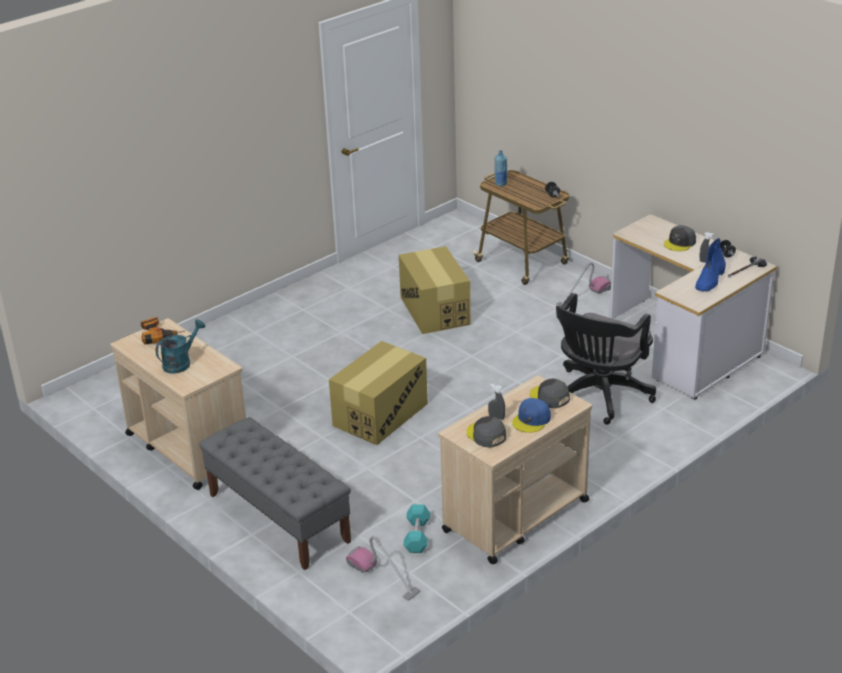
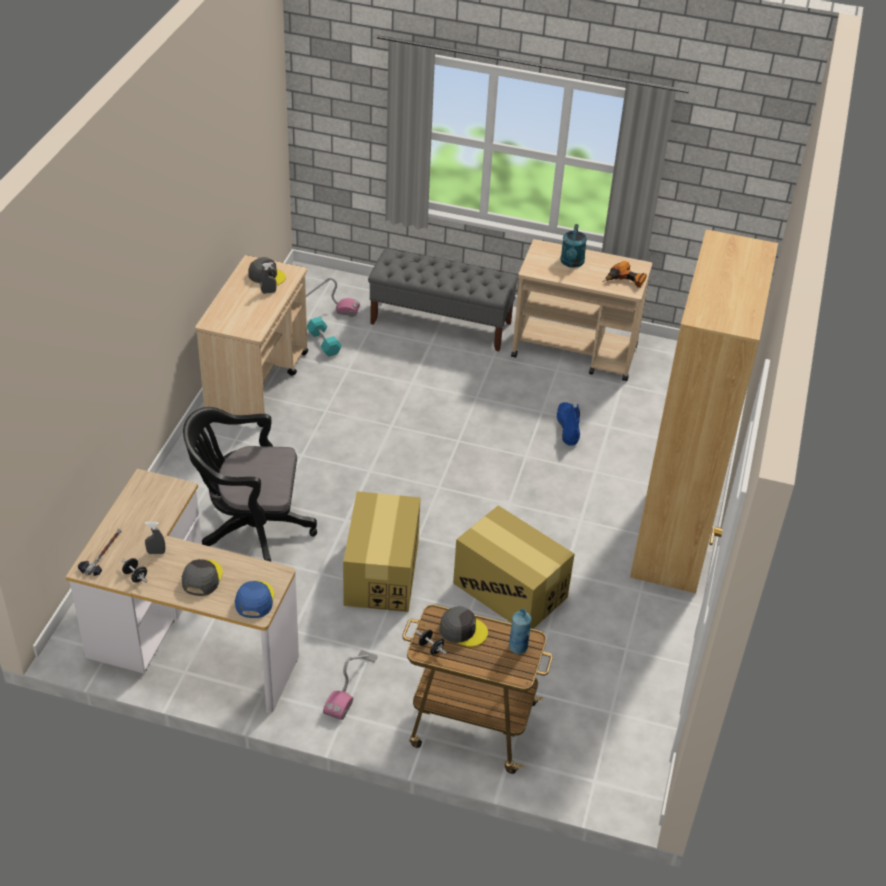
camera: 145 degrees right, 10 degrees up
cardboard box [329,341,428,445] -> cardboard box moved to [343,491,421,612]
blue cap [512,398,551,433] -> blue cap moved to [235,580,275,618]
grey cap [530,378,570,408] -> grey cap moved to [439,606,488,647]
black office chair [556,293,656,425] -> black office chair turned 90 degrees counterclockwise [183,407,317,562]
blue boot [695,238,726,292] -> blue boot moved to [556,402,580,446]
none -> brown bookcase [630,230,778,593]

